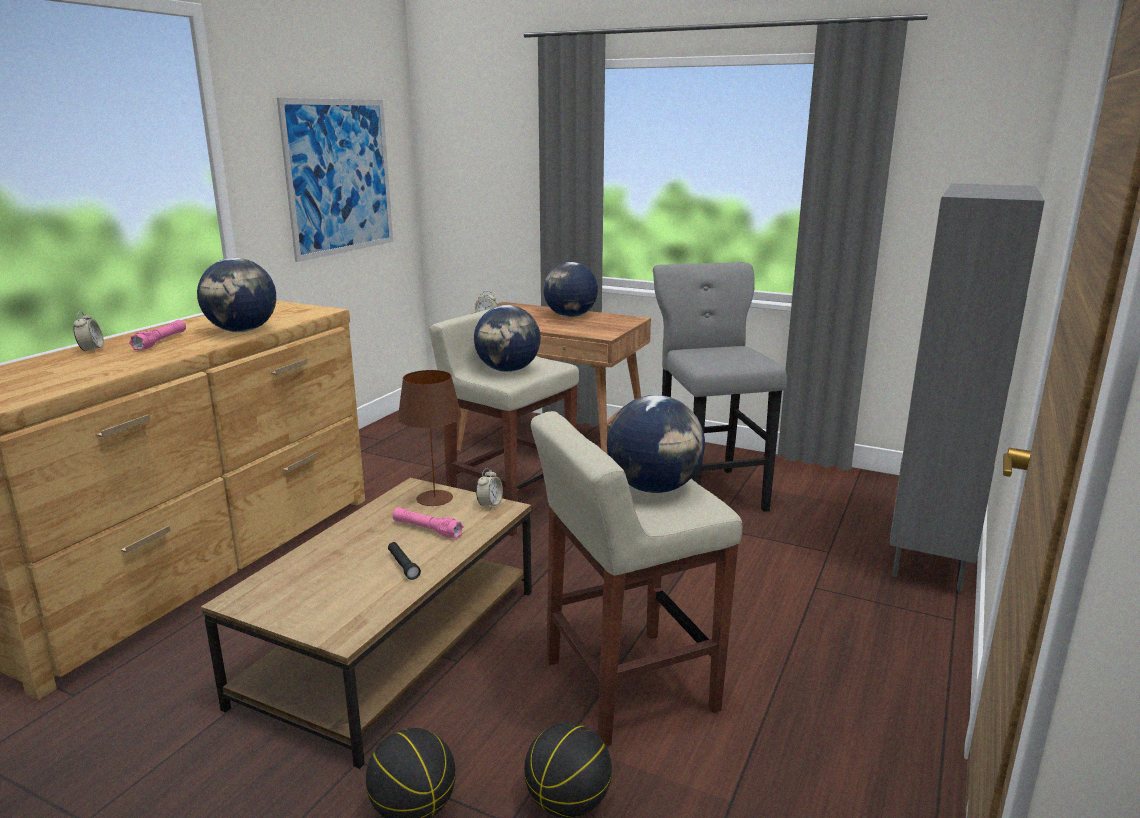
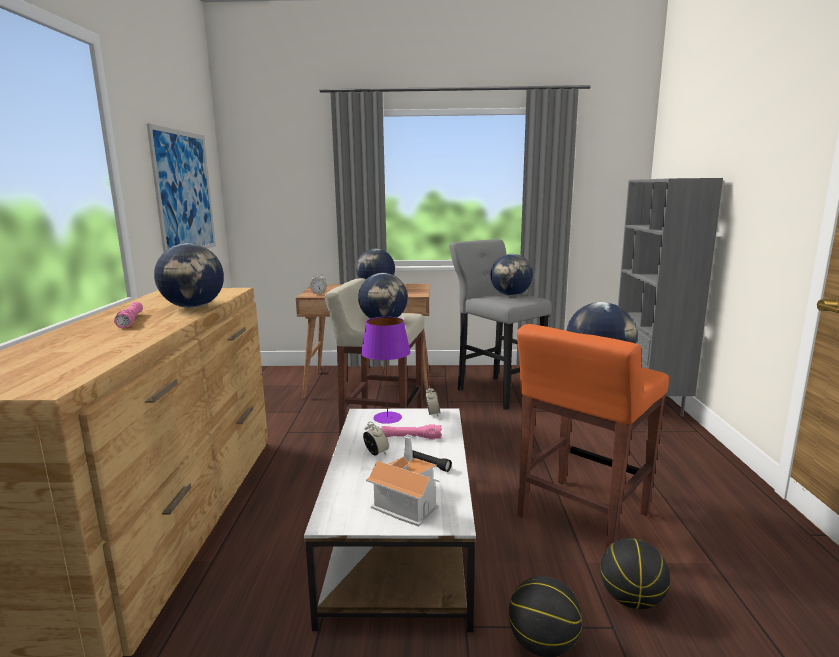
camera: 25 degrees left, 5 degrees down
alarm clock [73,311,104,352] -> alarm clock moved to [363,421,389,456]
brown coffee table [201,478,532,769] -> white coffee table [304,408,476,632]
brown table lamp [397,370,462,506] -> purple table lamp [361,317,411,424]
beige stool [531,411,742,746] -> orange stool [517,324,669,550]
none -> toy house [366,435,440,526]
none -> globe [490,254,533,296]

